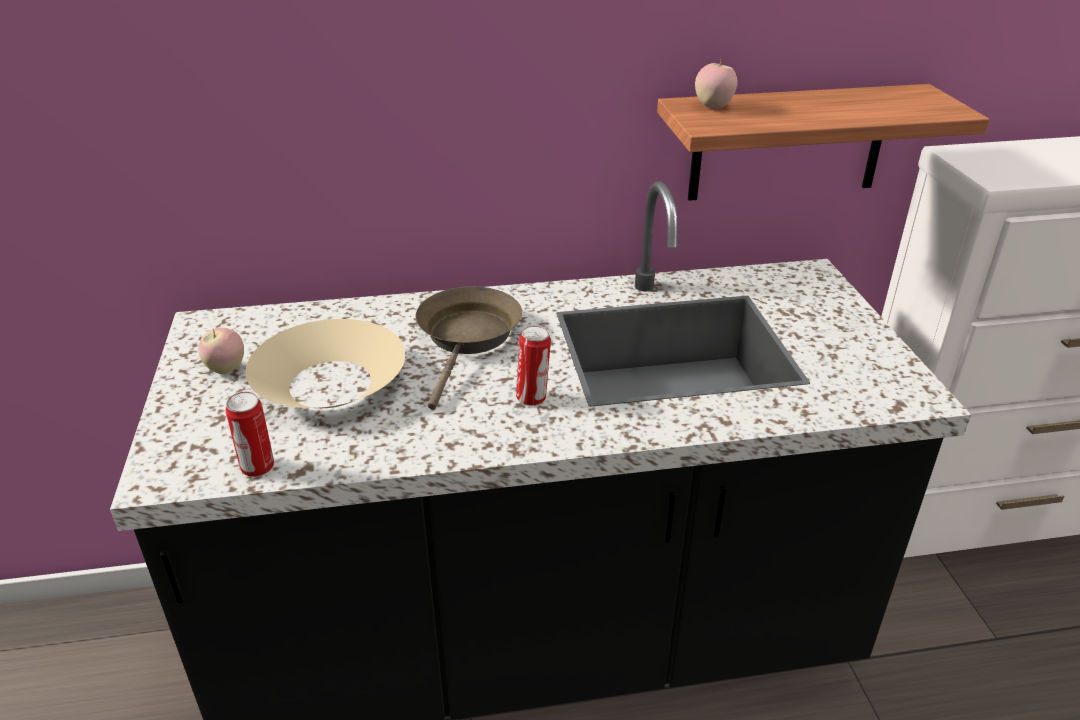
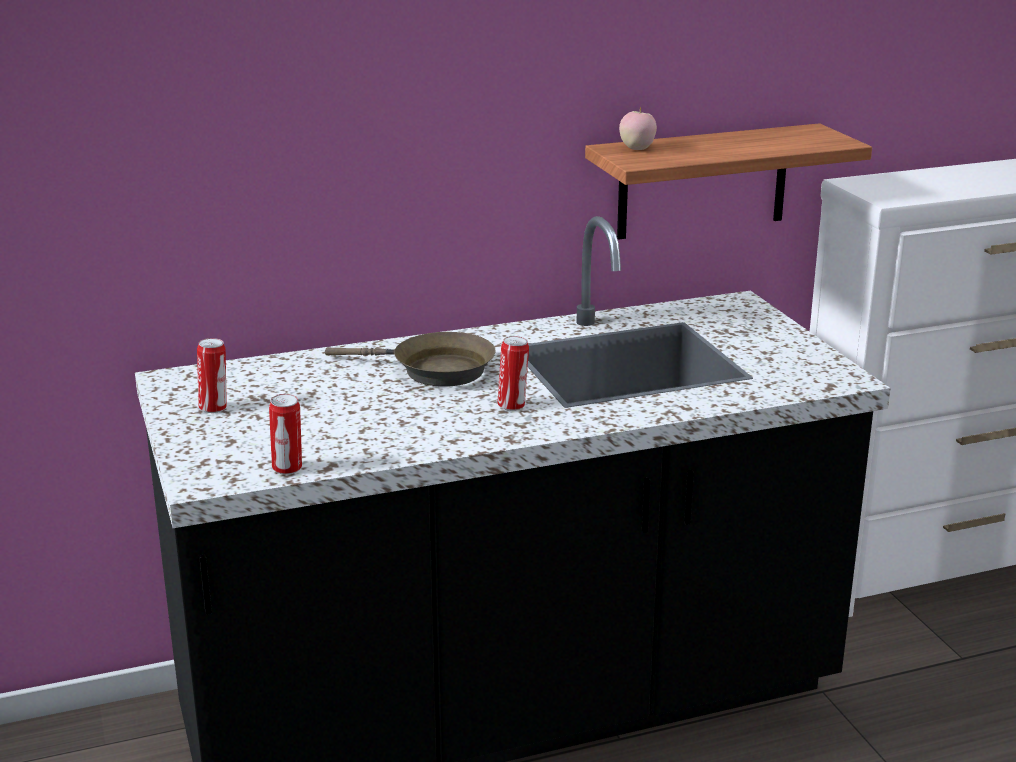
camera: 10 degrees left, 10 degrees down
apple [198,328,244,374] -> can [197,338,227,413]
beige bowl [245,319,405,408] -> none
brown frying pan [416,286,522,410] -> brown frying pan turned 105 degrees clockwise [325,332,496,387]

